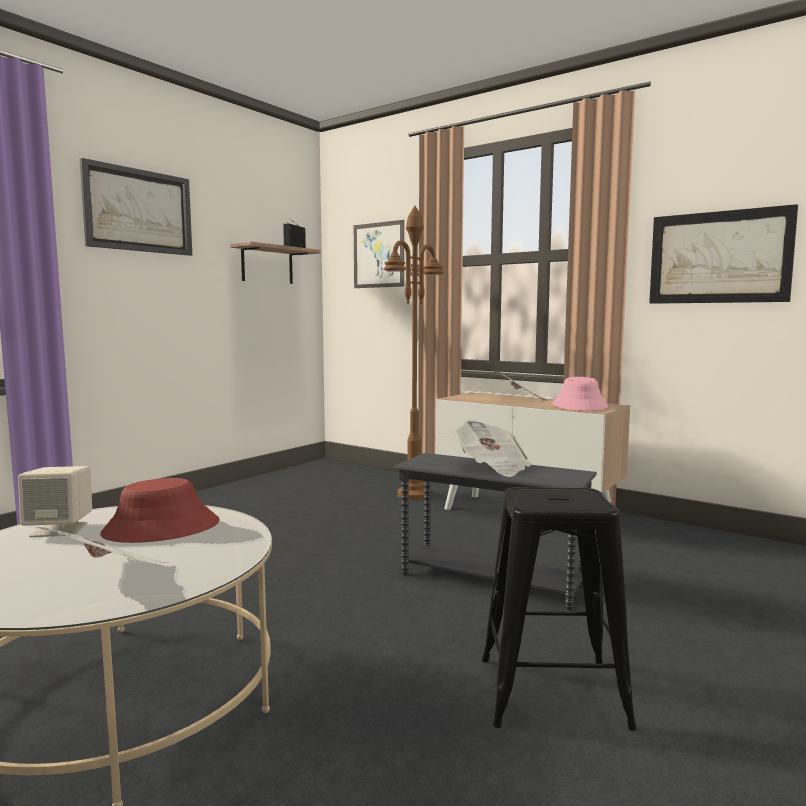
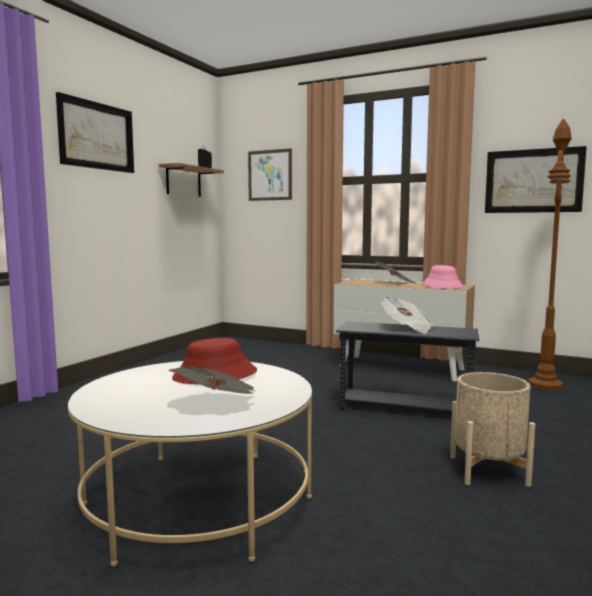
camera: 10 degrees left, 0 degrees up
beige speaker [18,466,92,537] -> none
brown floor lamp [384,206,444,500] -> brown floor lamp moved to [529,118,572,391]
black stool [482,487,637,731] -> beige planter [450,372,535,487]

